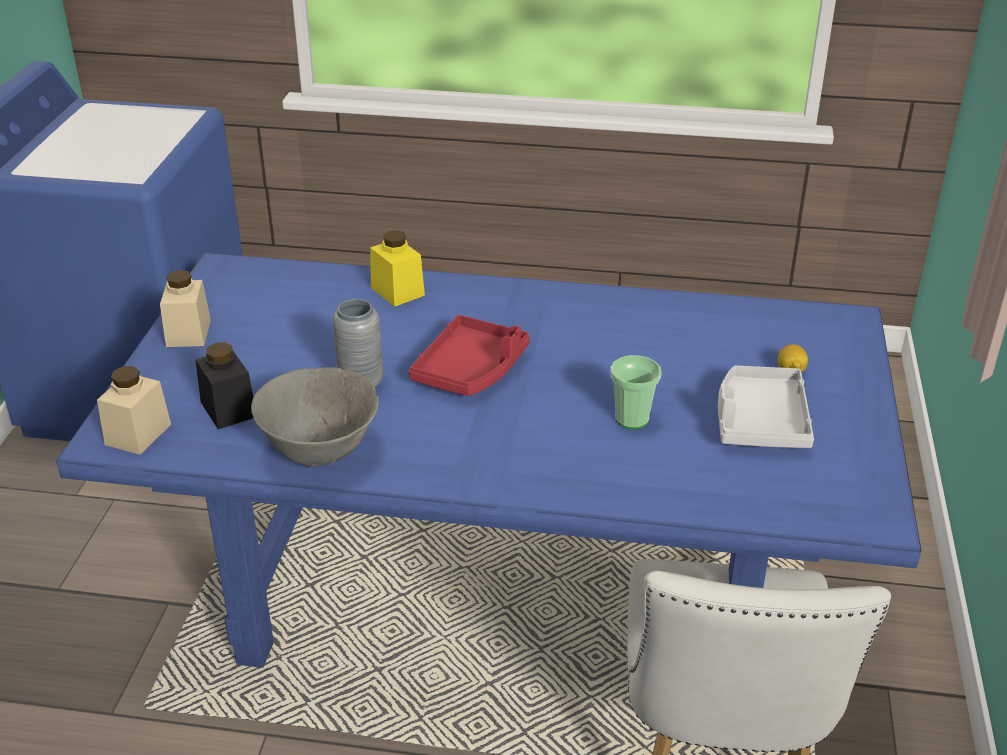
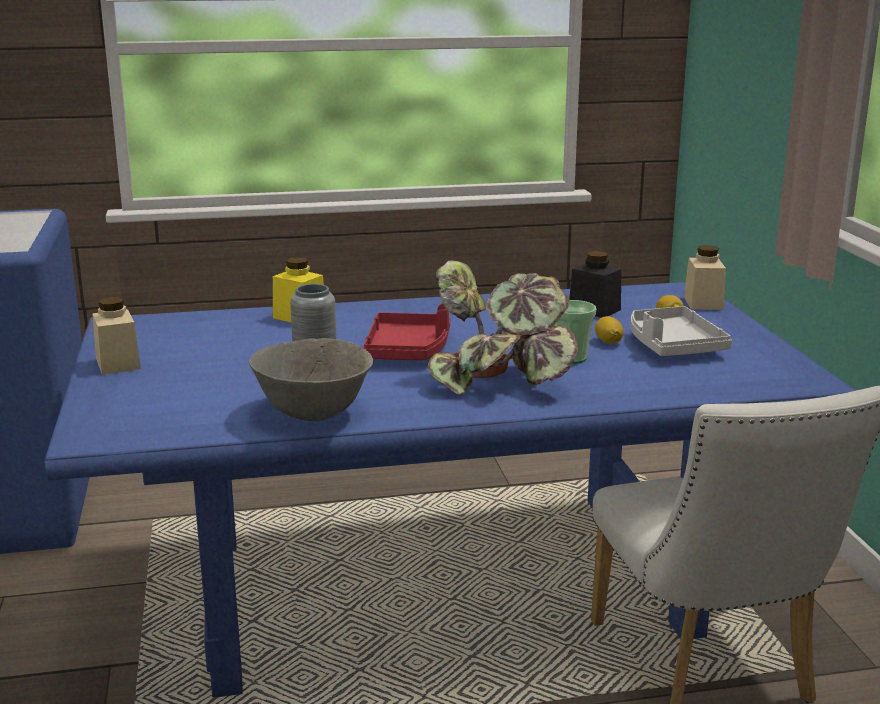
camera: 20 degrees left, 15 degrees down
beige jar [97,366,171,455] -> beige jar moved to [684,245,726,310]
black jar [195,342,254,429] -> black jar moved to [569,251,621,318]
none -> potted plant [428,260,578,395]
none -> lemon [595,316,624,344]

